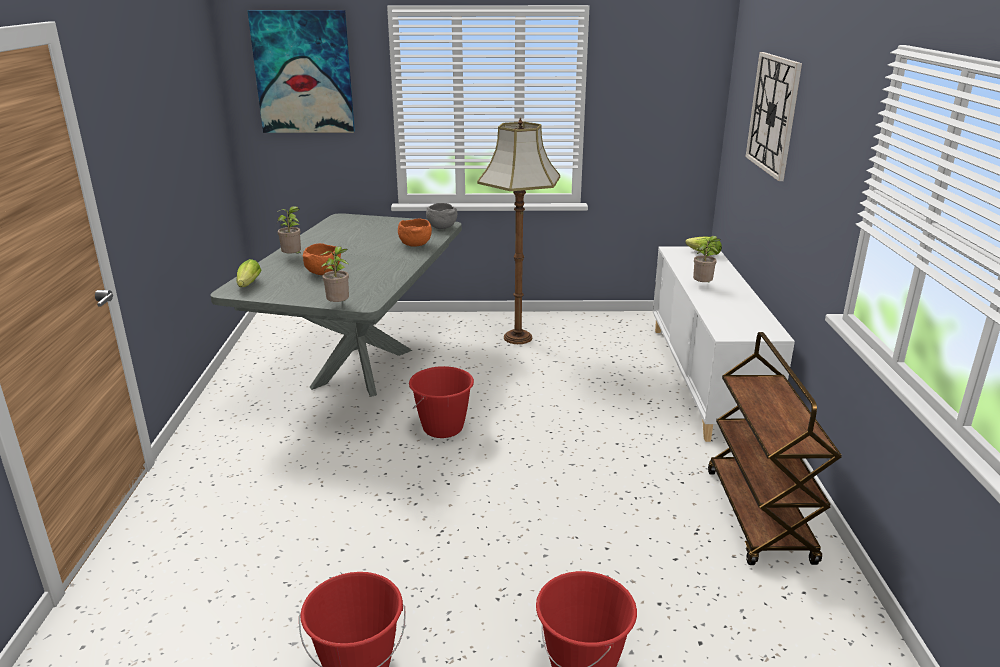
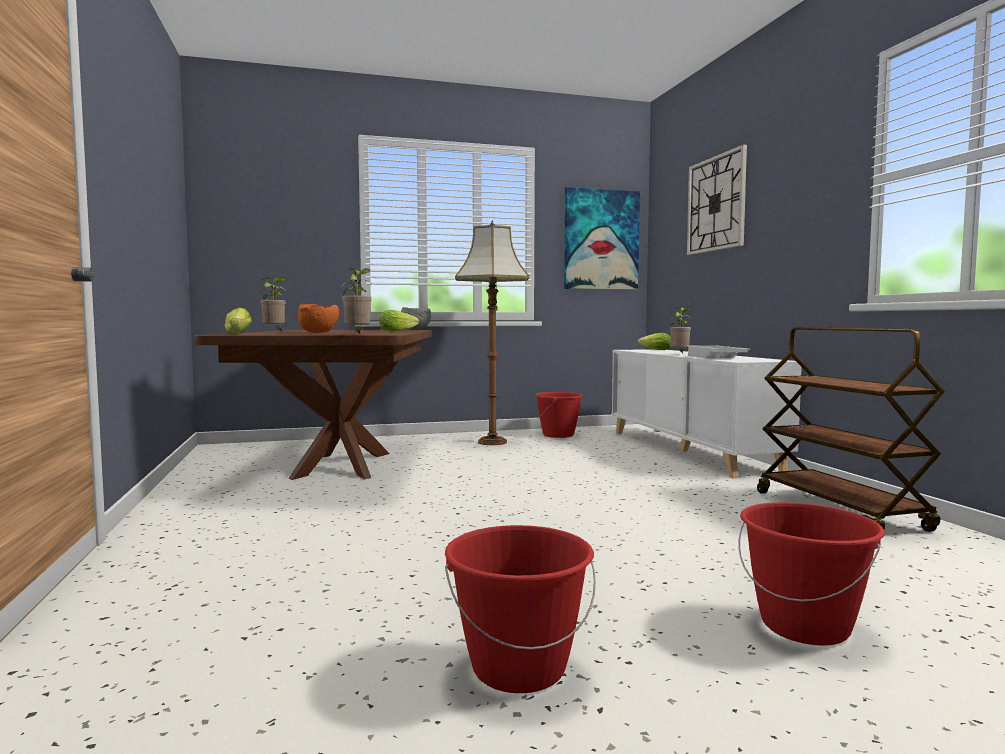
camera: 15 degrees left, 20 degrees down
grey dining table [211,213,462,397] -> brown dining table [195,330,432,480]
picture [247,10,355,133] -> picture moved to [564,187,640,290]
orange bowl [398,218,432,247] -> lettuce [379,310,419,331]
red bucket [409,366,474,438] -> red bucket moved to [535,392,583,438]
none -> white tray [686,345,750,358]

